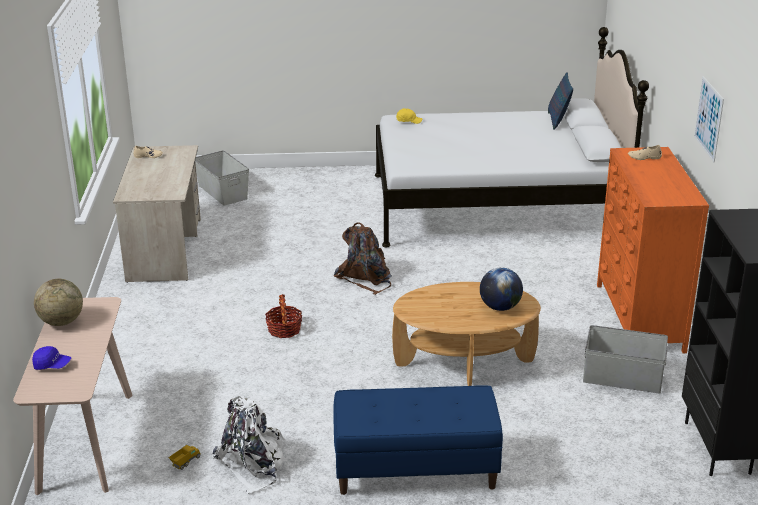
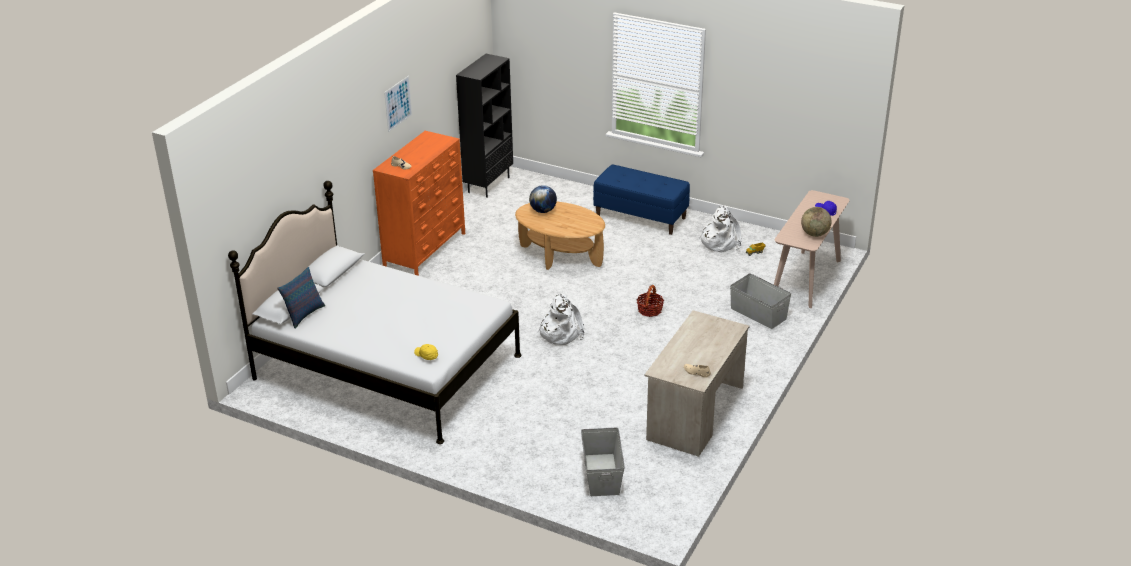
camera: 150 degrees left, 5 degrees up
brown backpack [334,222,392,295] -> white backpack [537,294,585,345]
grey storage box [583,325,668,393] -> grey storage box moved to [730,273,791,329]

